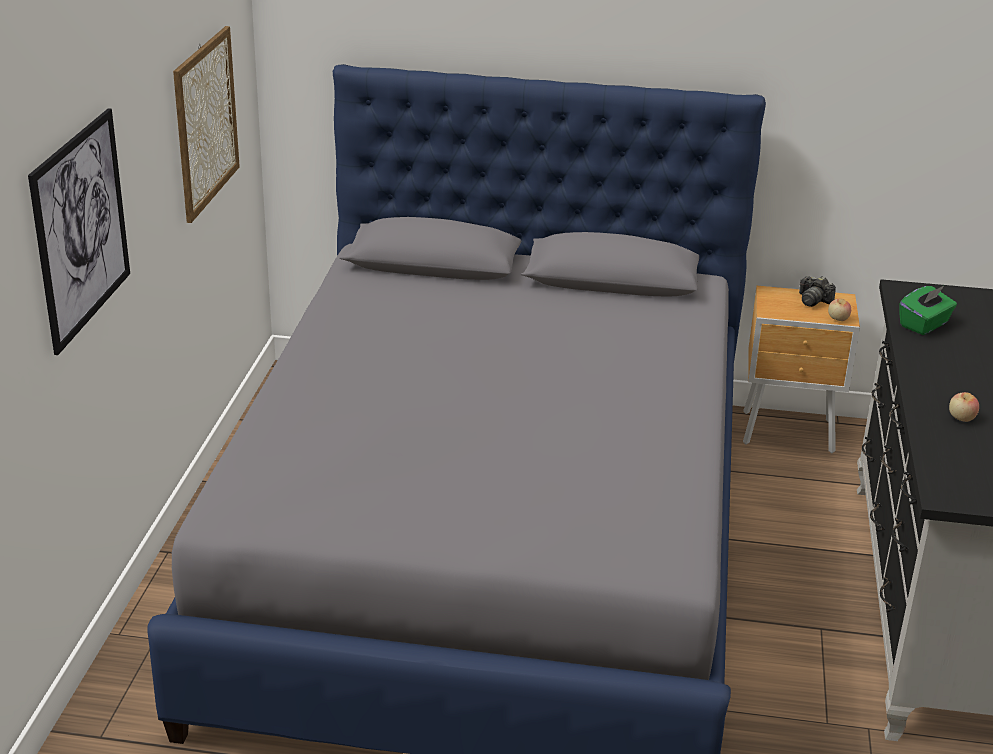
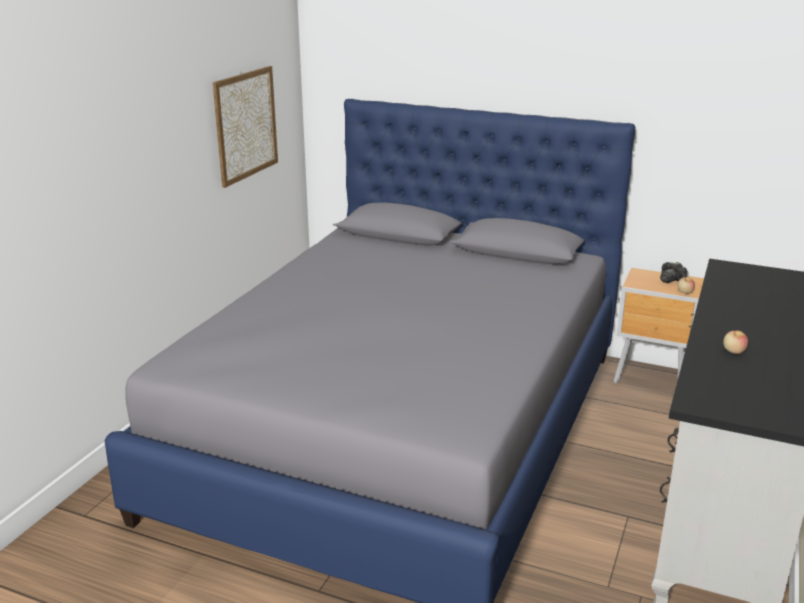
camera: 15 degrees right, 5 degrees down
picture [28,108,130,355] -> none
green tissue box [899,286,957,335] -> none

